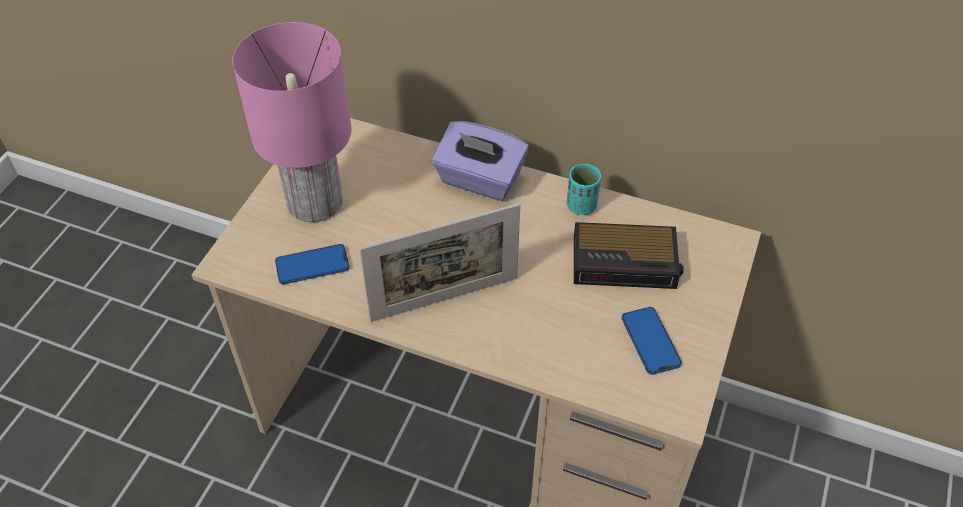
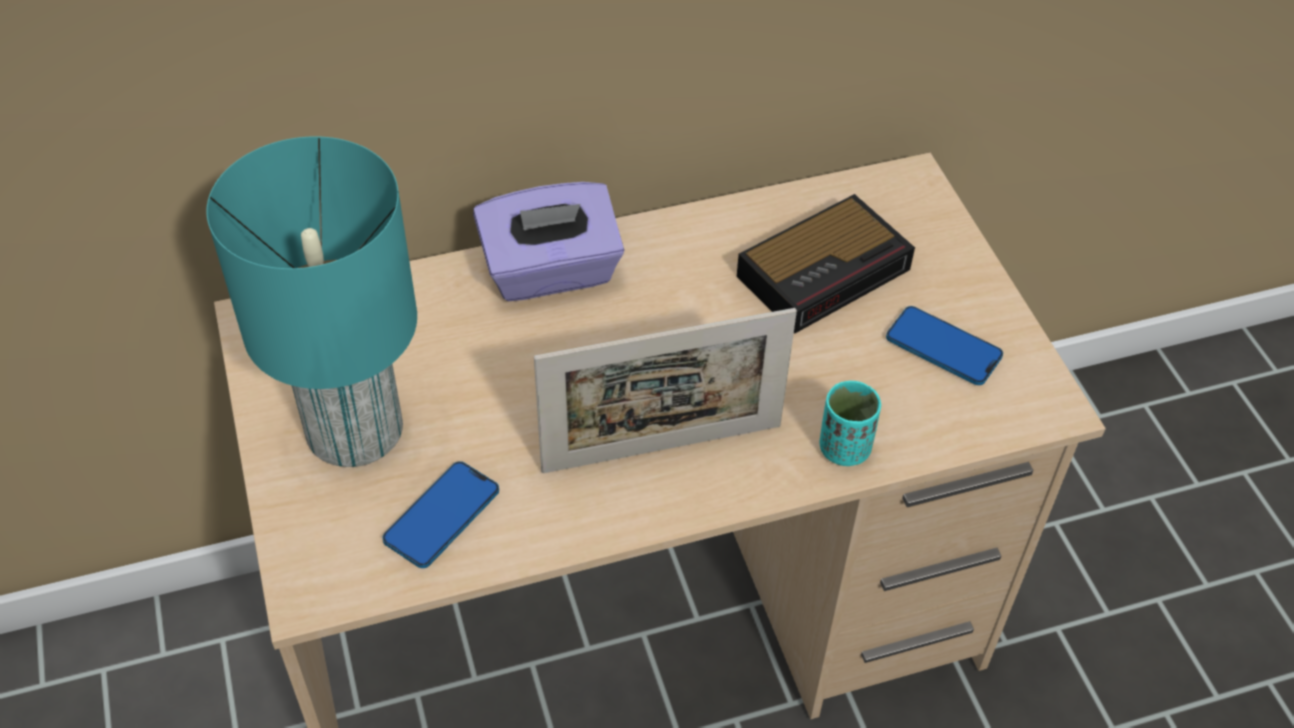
camera: 40 degrees left, 0 degrees up
pink table lamp [232,22,351,222] -> turquoise table lamp [206,136,417,467]
picture frame [359,203,520,322] -> picture frame turned 45 degrees clockwise [534,308,797,473]
turquoise cup [567,164,601,215] -> turquoise cup moved to [819,381,881,466]

